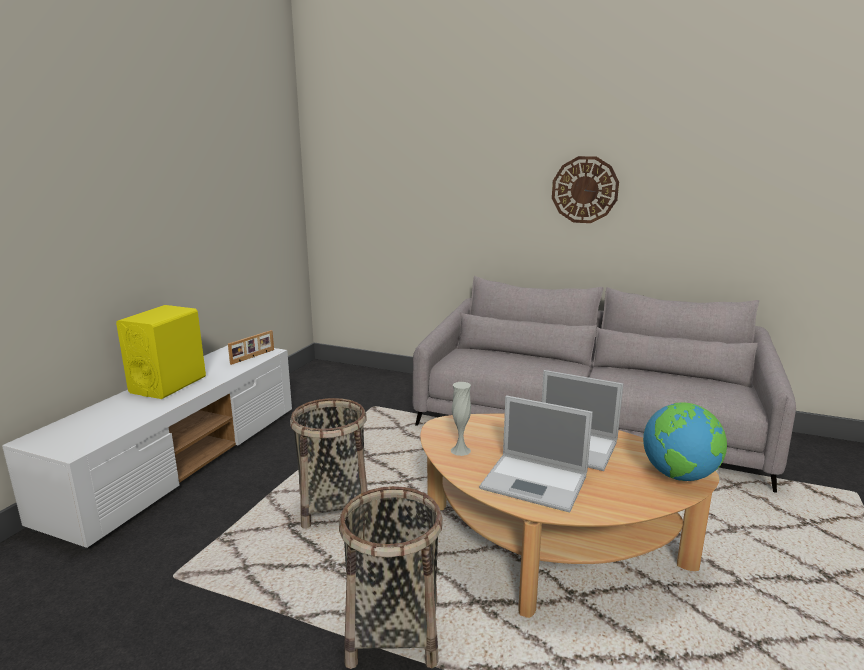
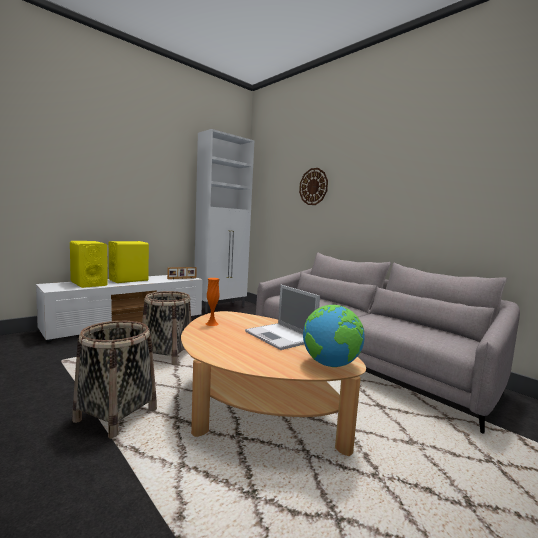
camera: 25 degrees right, 10 degrees down
white vase [451,382,471,456] -> orange vase [206,278,219,326]
laptop [479,395,593,513] -> none
wall clock [552,156,619,223] -> wall clock moved to [299,168,328,205]
none -> yellow speaker [70,241,108,288]
none -> white cabinet [194,129,254,313]

